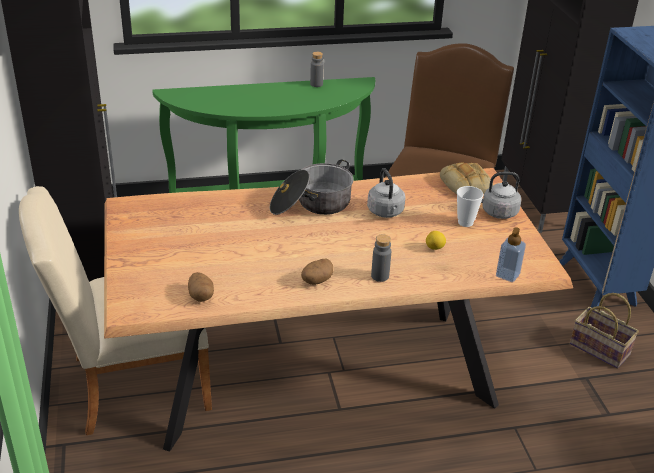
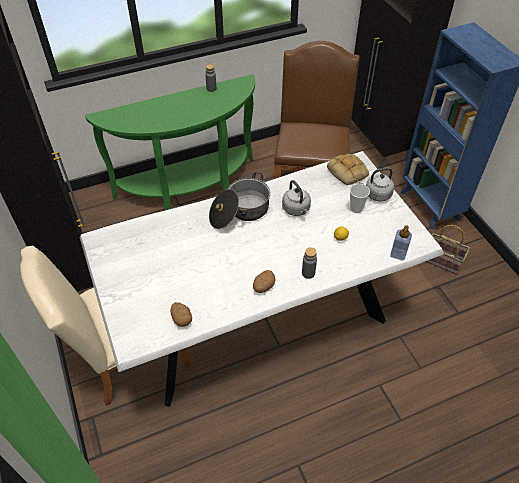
camera: 10 degrees left, 15 degrees up
brown dining table [104,168,573,452] -> white dining table [80,151,444,407]

